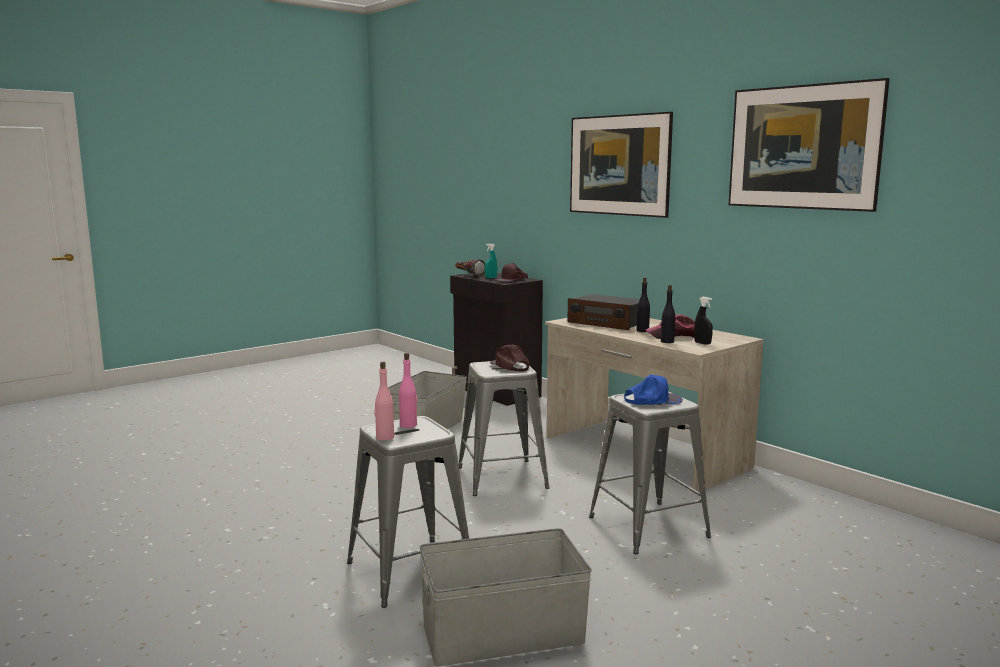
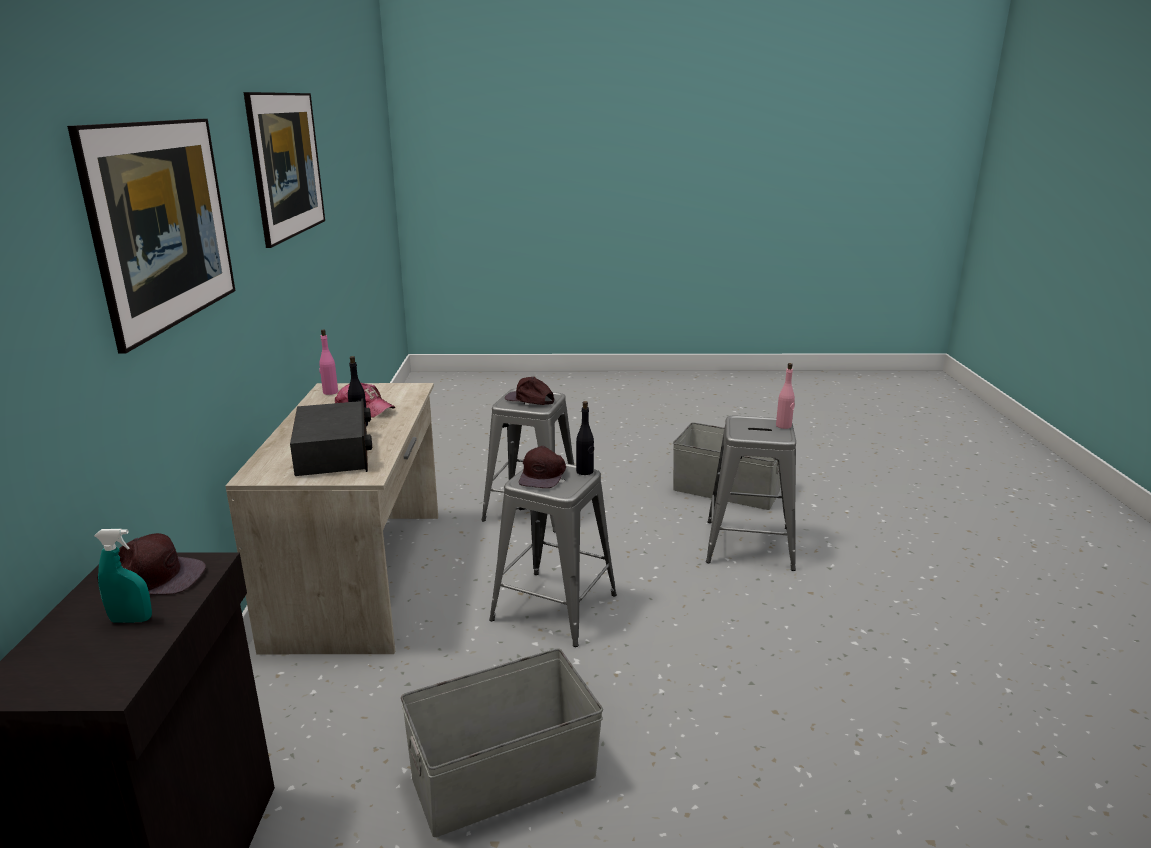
camera: 140 degrees left, 10 degrees up
pink bottle [399,353,417,428] -> pink bottle moved to [319,330,338,395]
flashlight [455,259,485,277] -> none
blue cap [624,374,683,405] -> brown cap [505,377,554,405]
black bottle [661,285,675,343] -> black bottle moved to [576,401,594,475]
black spray bottle [694,297,713,345] -> none

